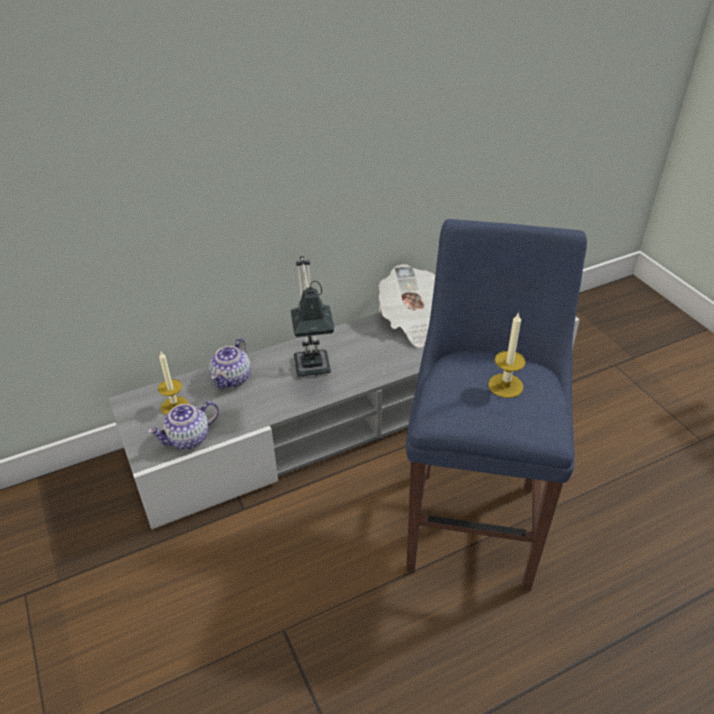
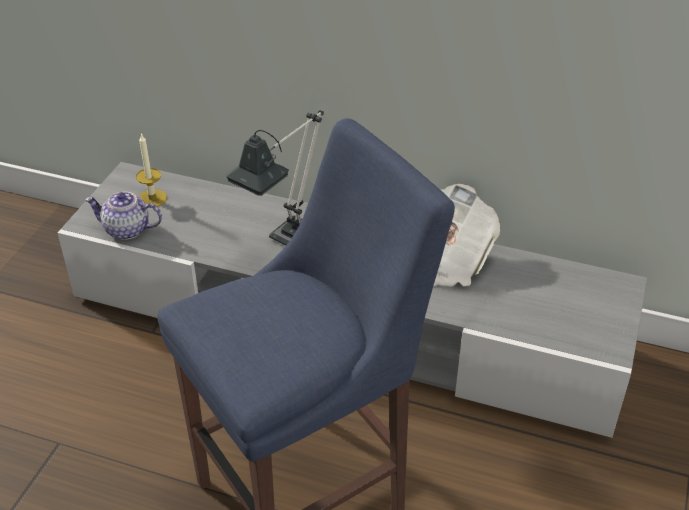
camera: 45 degrees right, 0 degrees up
teapot [209,338,251,389] -> none
candle [488,312,526,398] -> none

